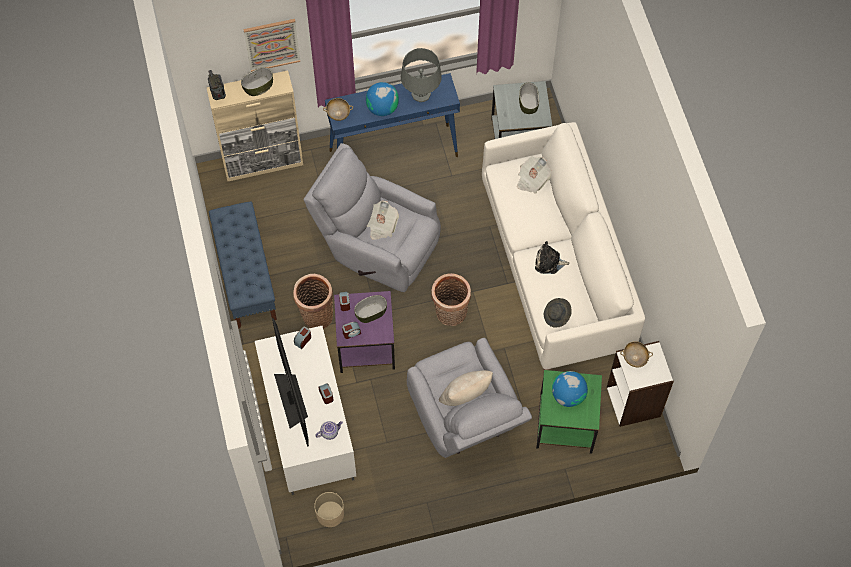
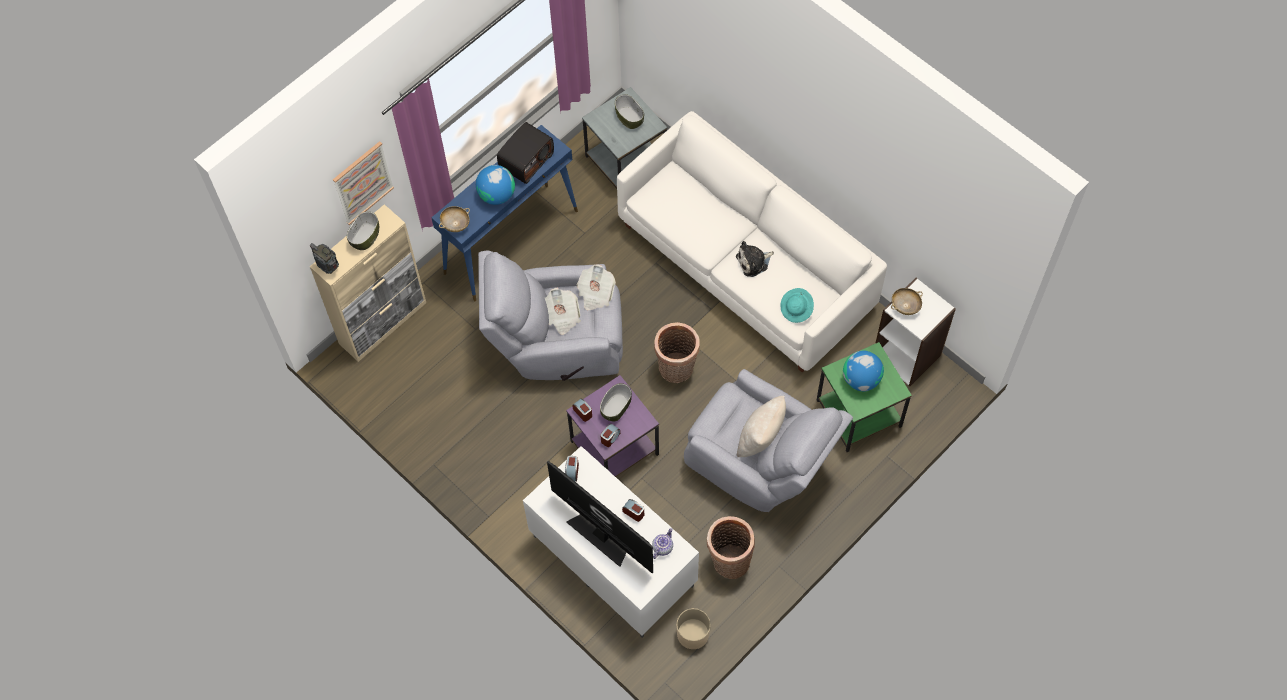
camera: 30 degrees left, 0 degrees up
blue bench [209,201,277,329] -> none
basket [293,274,333,329] -> basket moved to [706,516,755,579]
grey table lamp [401,48,442,102] -> radio [497,122,554,184]
newspaper [517,157,551,194] -> newspaper moved to [577,264,616,311]
grey hat [544,298,572,328] -> turquoise hat [781,288,814,323]

